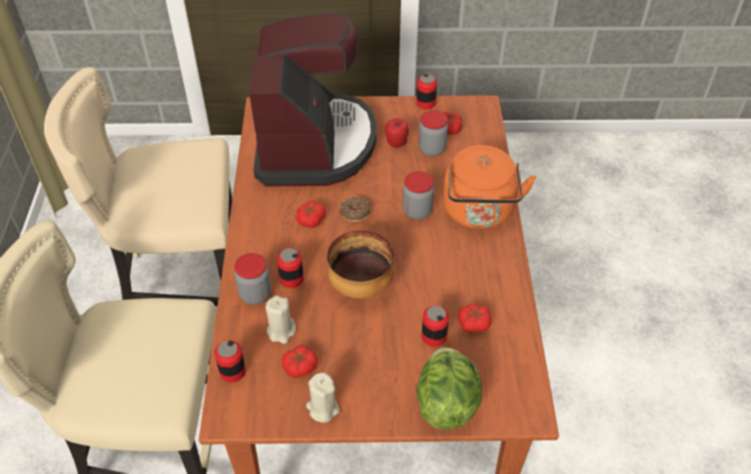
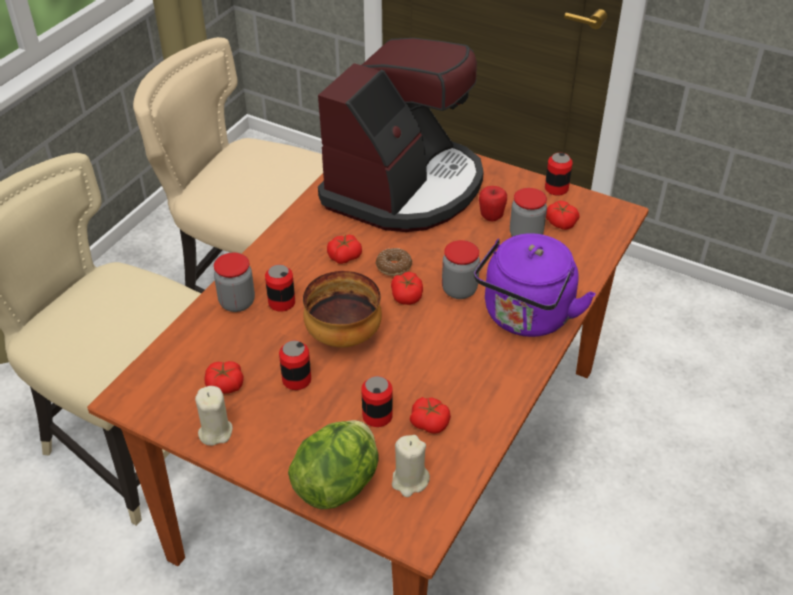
camera: 30 degrees right, 5 degrees down
can [214,340,246,383] -> can moved to [279,340,311,390]
beige candle [266,296,296,344] -> beige candle moved to [392,435,430,497]
orange kettle [443,145,536,229] -> purple kettle [474,233,596,337]
none -> tomato [391,272,423,305]

